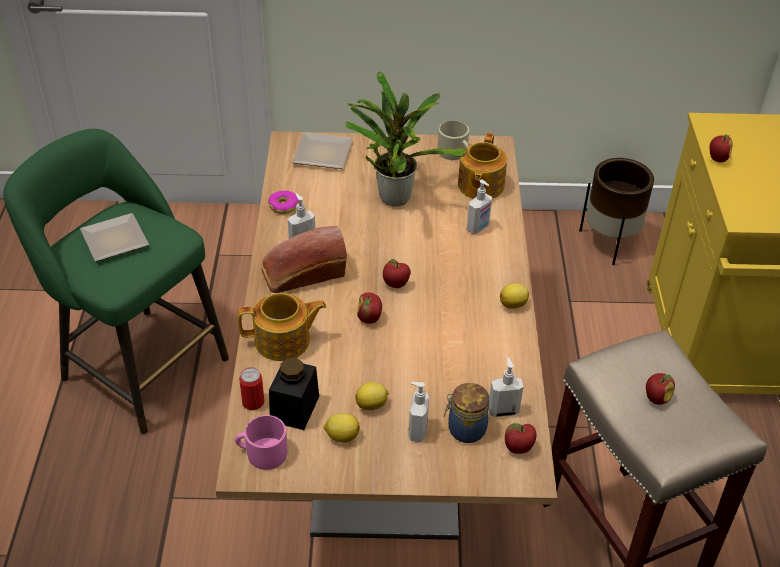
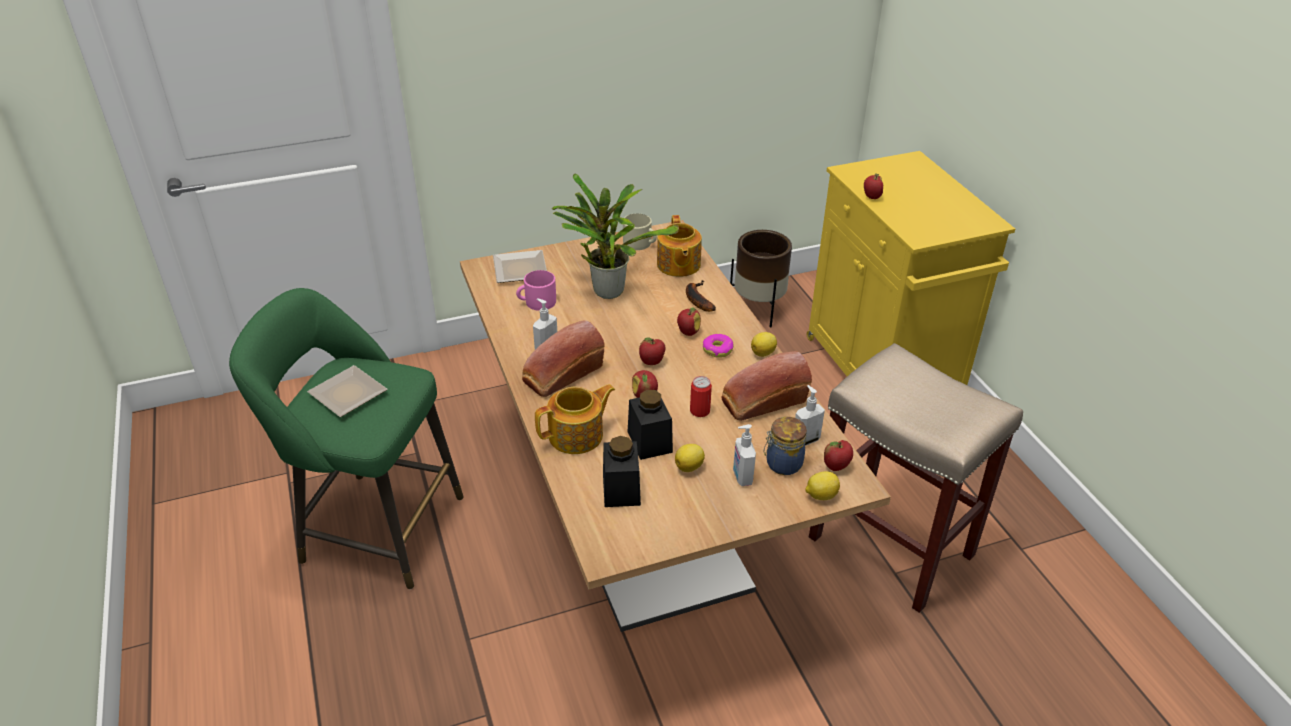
camera: 20 degrees left, 5 degrees down
pink mug [235,415,287,470] -> pink mug moved to [516,270,556,311]
can [239,367,264,410] -> can moved to [690,376,712,417]
donut [268,191,299,214] -> donut moved to [703,334,733,358]
lemon [323,413,360,443] -> lemon moved to [805,471,840,500]
soap dispenser [467,180,492,234] -> banana [686,280,716,312]
apple [646,373,675,405] -> apple moved to [677,307,701,336]
none -> black jar [628,390,673,460]
none -> bread [721,351,812,421]

